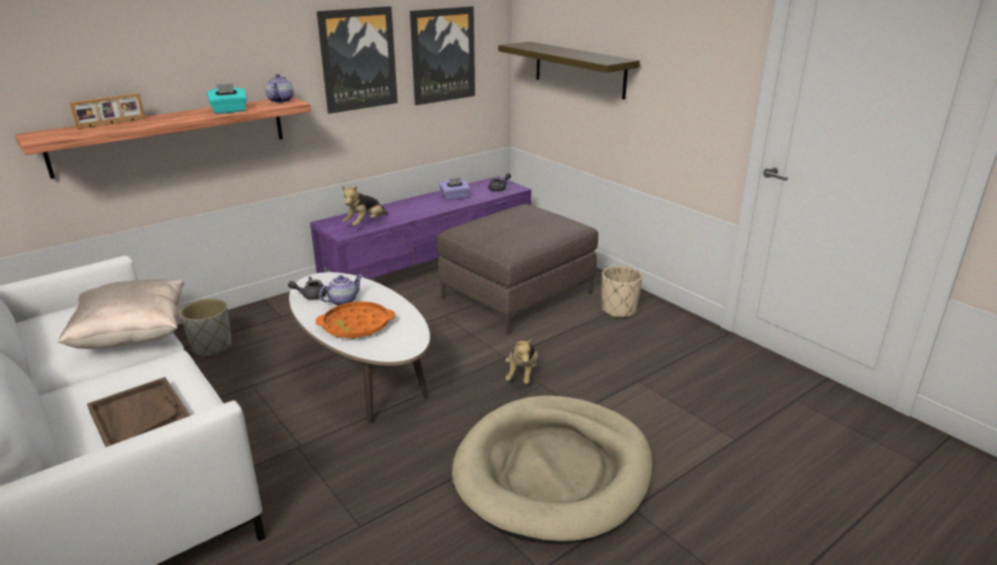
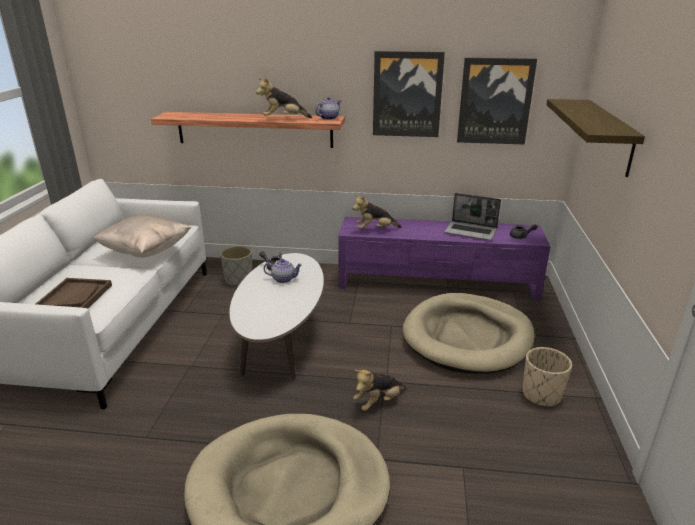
camera: 45 degrees right, 0 degrees up
picture frame [69,93,145,130] -> none
turquoise tissue box [207,83,247,114] -> plush toy [256,78,312,118]
orange tray [316,301,395,339] -> none
brown ottoman [437,204,598,335] -> beige dog bed [403,293,535,374]
purple tissue box [439,178,470,201] -> laptop [444,193,501,240]

